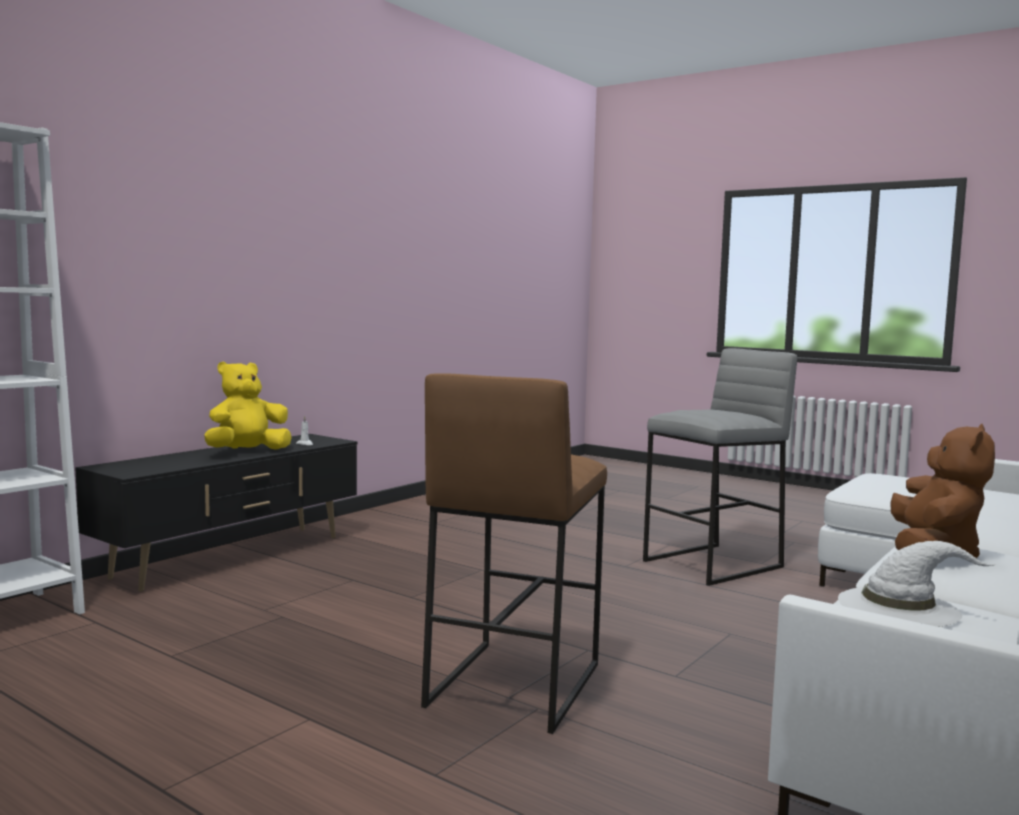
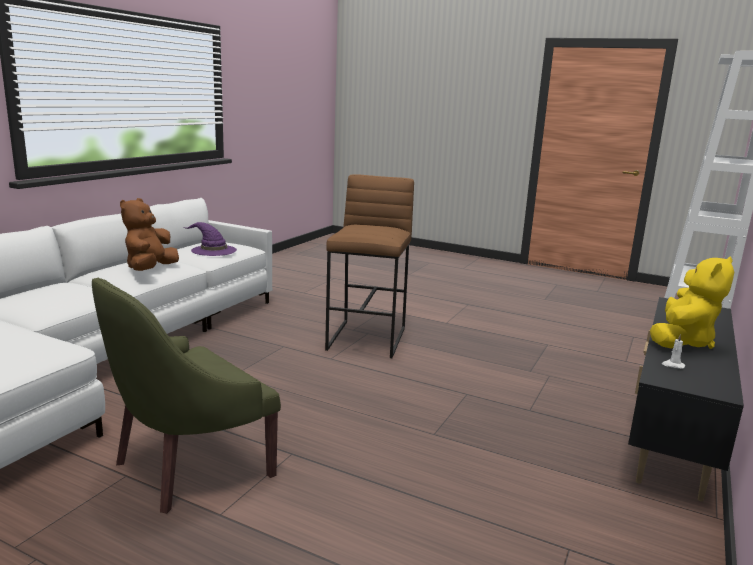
camera: 170 degrees right, 10 degrees up
grey stool [643,348,797,586] -> green armchair [92,277,281,514]
white hat [838,541,996,627] -> purple hat [184,222,237,256]

